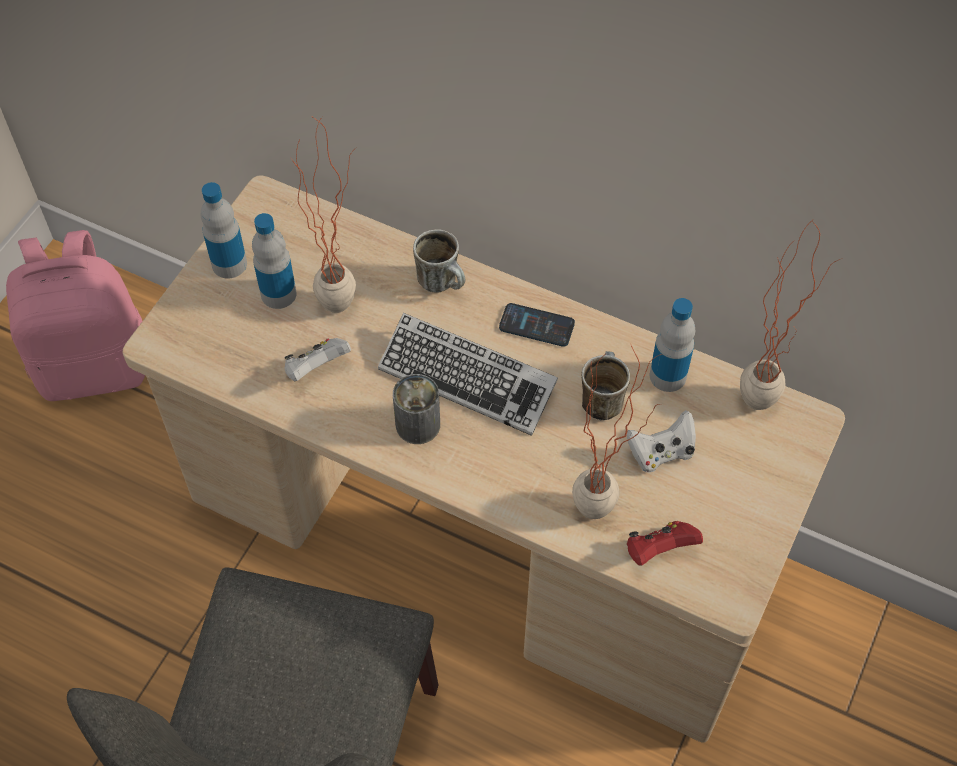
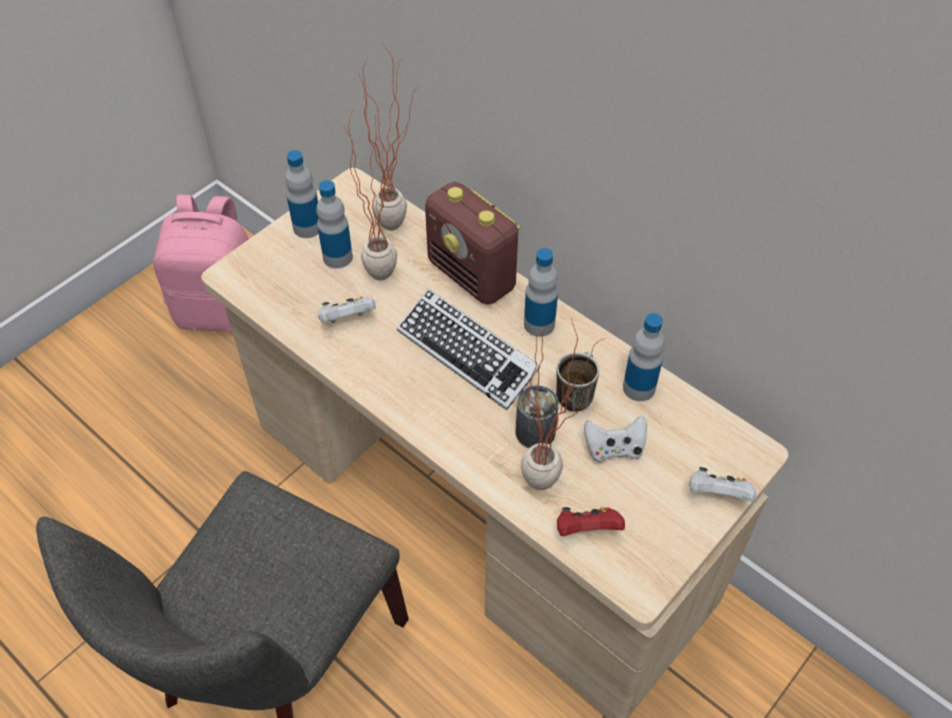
camera: 15 degrees right, 5 degrees down
can [393,374,440,444] -> can moved to [515,385,559,448]
mug [413,229,465,293] -> radio [425,181,521,305]
phone [499,303,575,347] -> bottle [524,248,558,337]
potted plant [740,219,843,410] -> potted plant moved to [358,43,416,231]
none -> white game controller [689,467,757,502]

